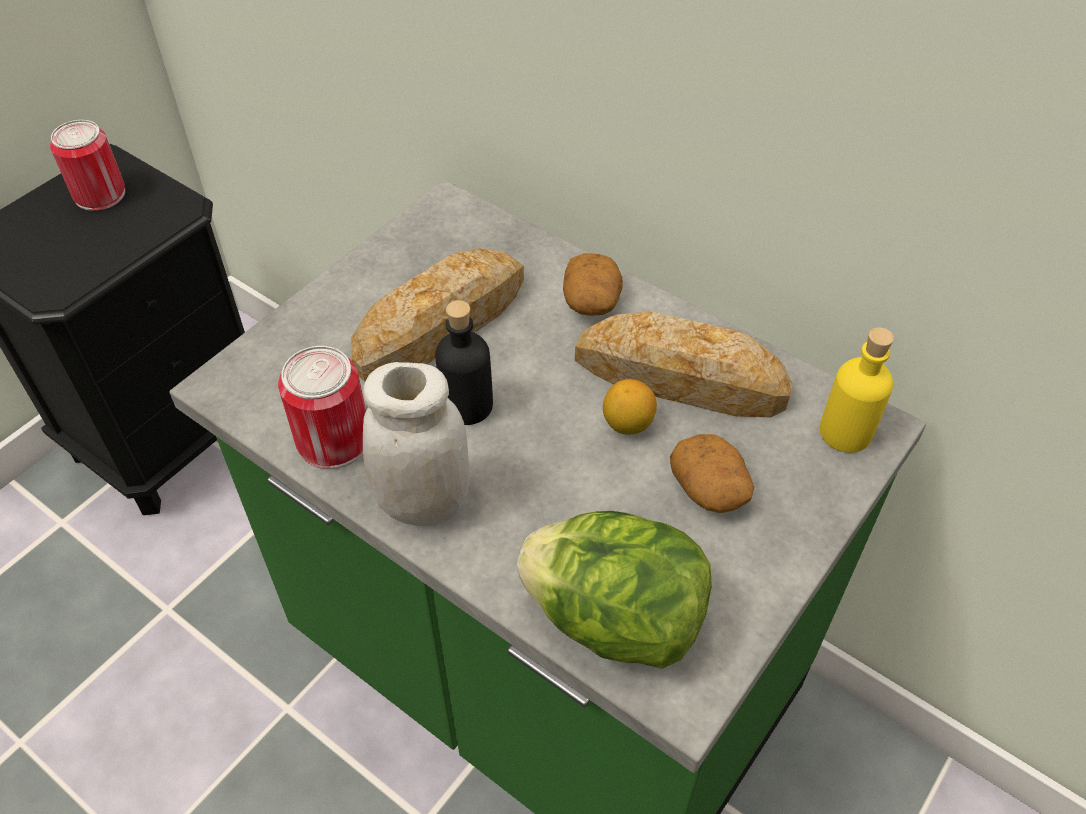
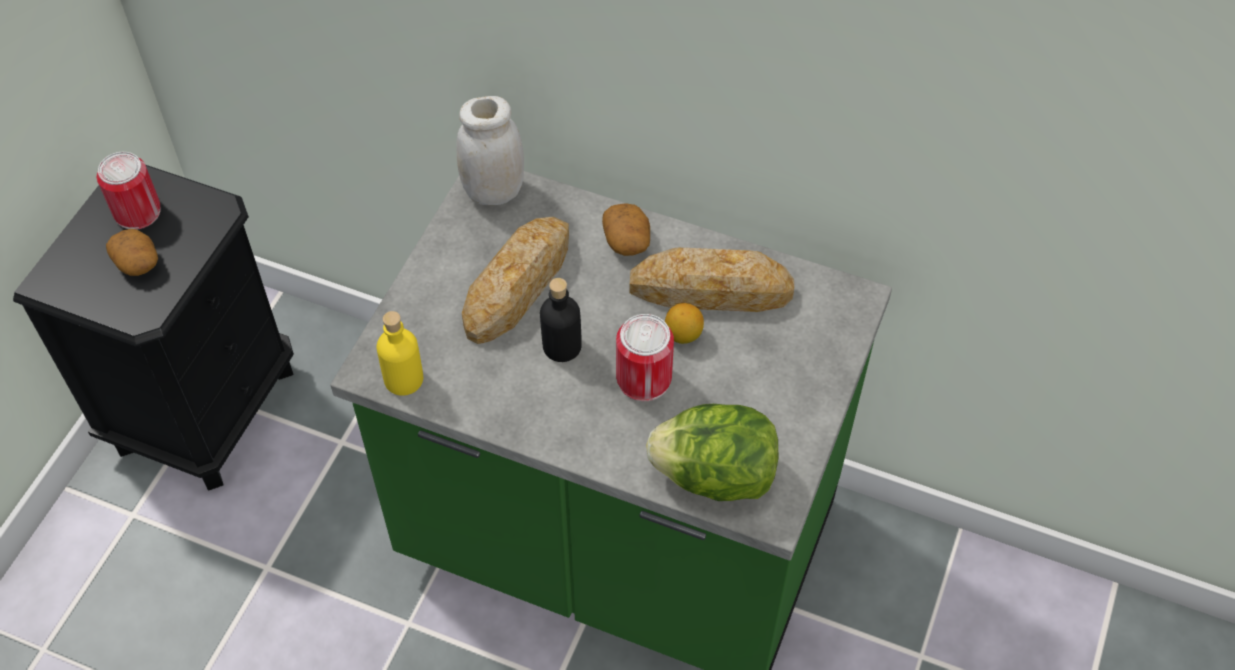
camera: 15 degrees left, 5 degrees up
can [278,346,366,469] -> can moved to [616,314,674,401]
white jar [363,362,469,526] -> white jar moved to [456,96,524,205]
potato [670,434,754,513] -> potato moved to [106,229,158,276]
yellow bottle [820,327,894,453] -> yellow bottle moved to [377,311,423,396]

